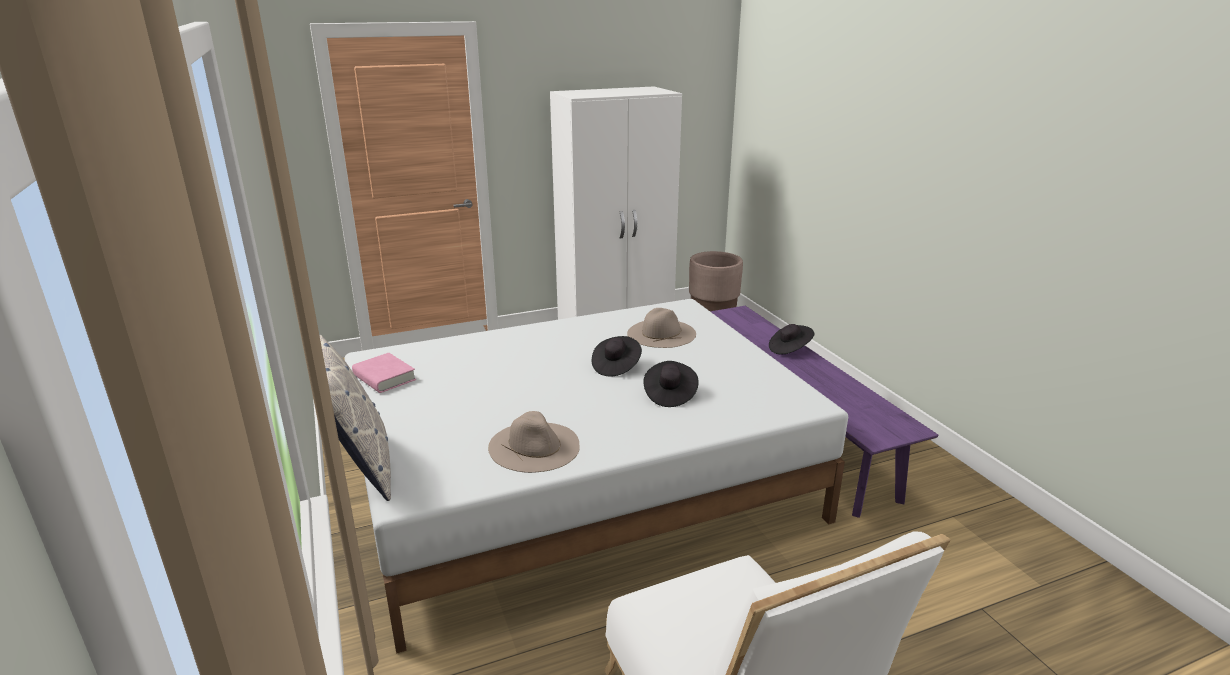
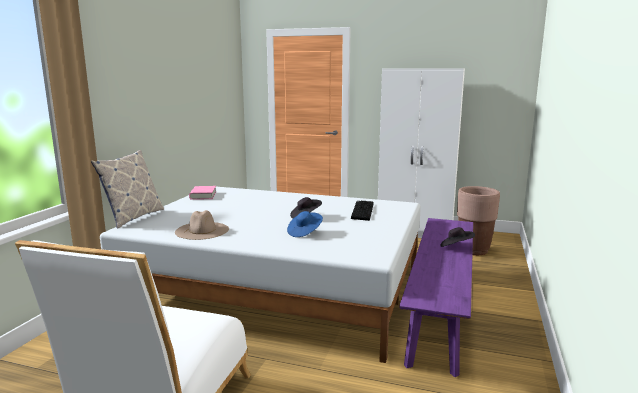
camera: 40 degrees right, 10 degrees down
beige hat [627,308,696,348] -> keyboard [351,200,374,221]
black hat [643,361,699,407] -> blue hat [287,211,323,237]

